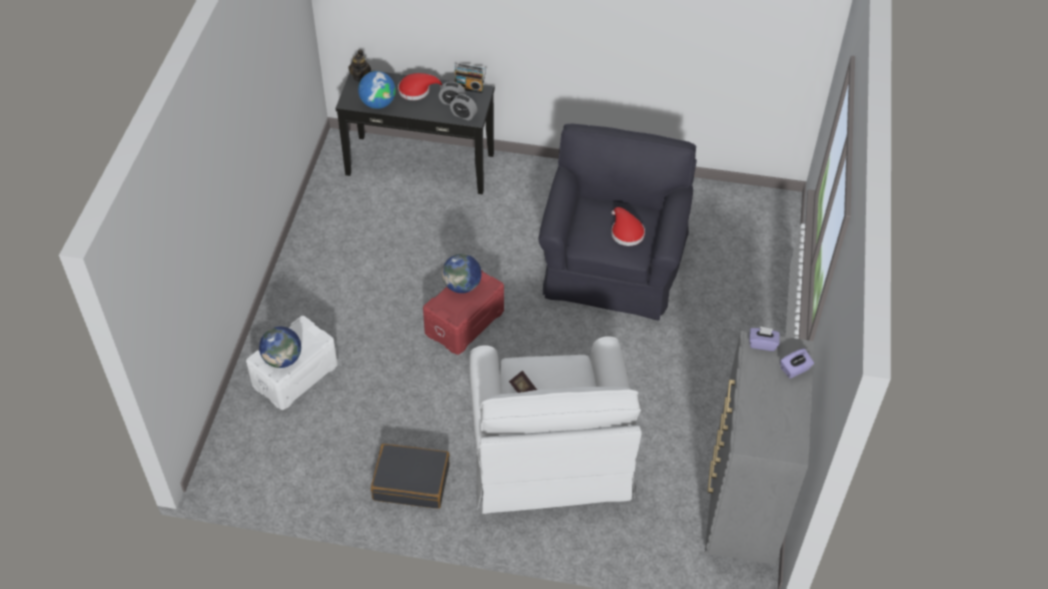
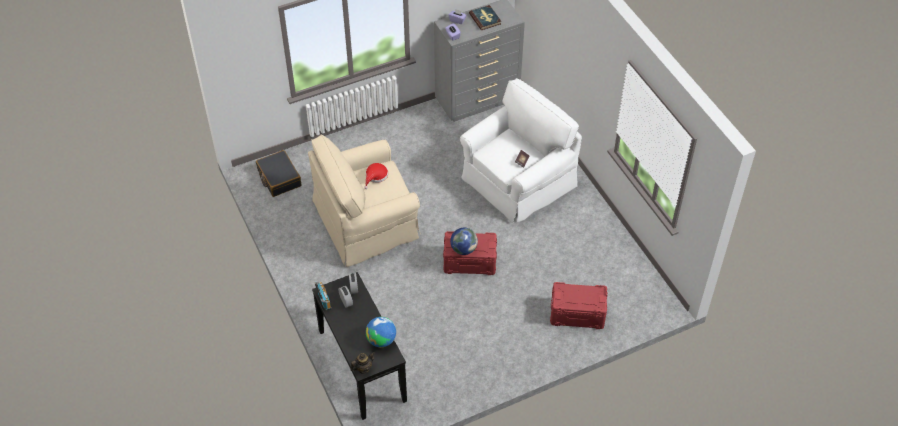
camera: 125 degrees left, 0 degrees up
white storage box [246,316,338,410] -> red storage box [550,282,607,329]
globe [259,326,301,368] -> none
black suitcase [371,444,450,509] -> black suitcase moved to [256,150,302,197]
red hat [398,73,442,100] -> none
black armchair [538,124,697,321] -> beige armchair [308,134,421,267]
none -> book [469,5,501,30]

